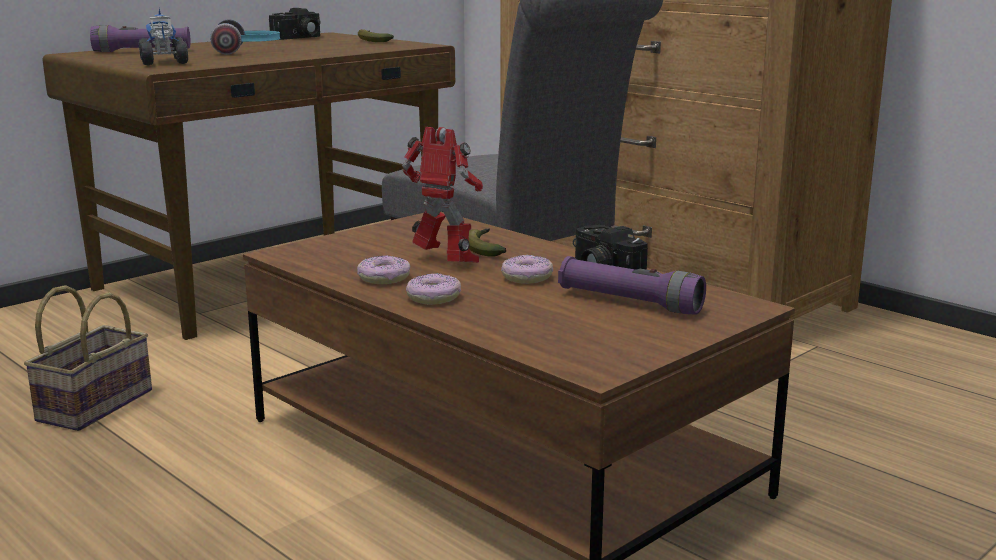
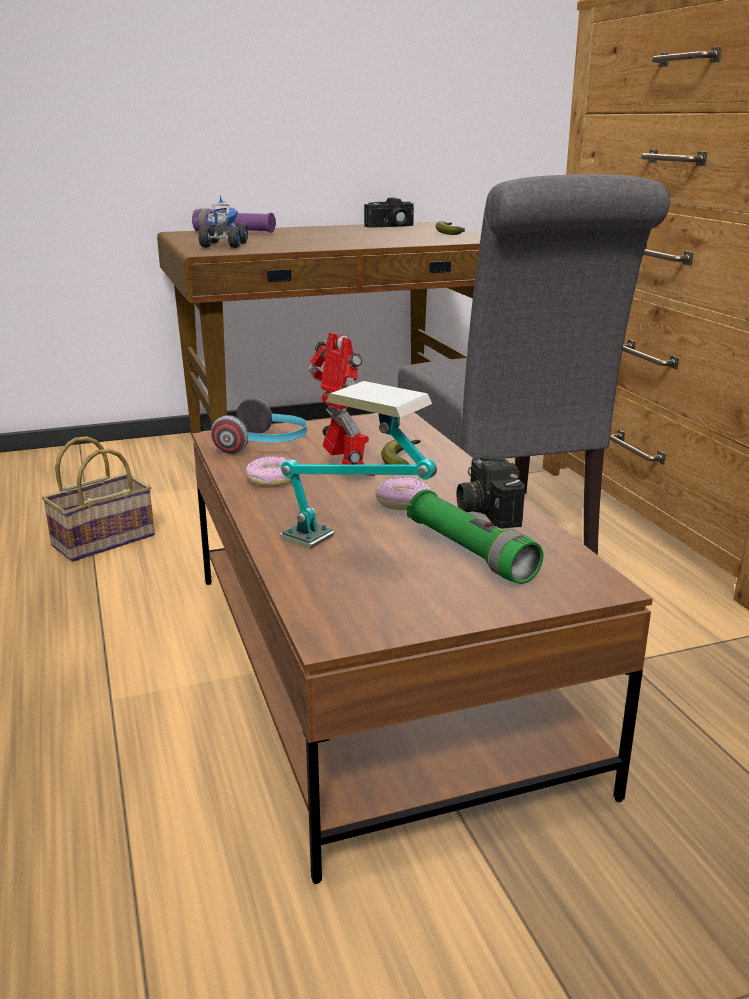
camera: 25 degrees right, 5 degrees up
headphones [210,19,280,54] -> headphones moved to [211,398,307,454]
donut [406,273,461,305] -> none
purple flashlight [558,256,706,315] -> green flashlight [407,489,543,584]
none -> table lamp [280,381,437,549]

